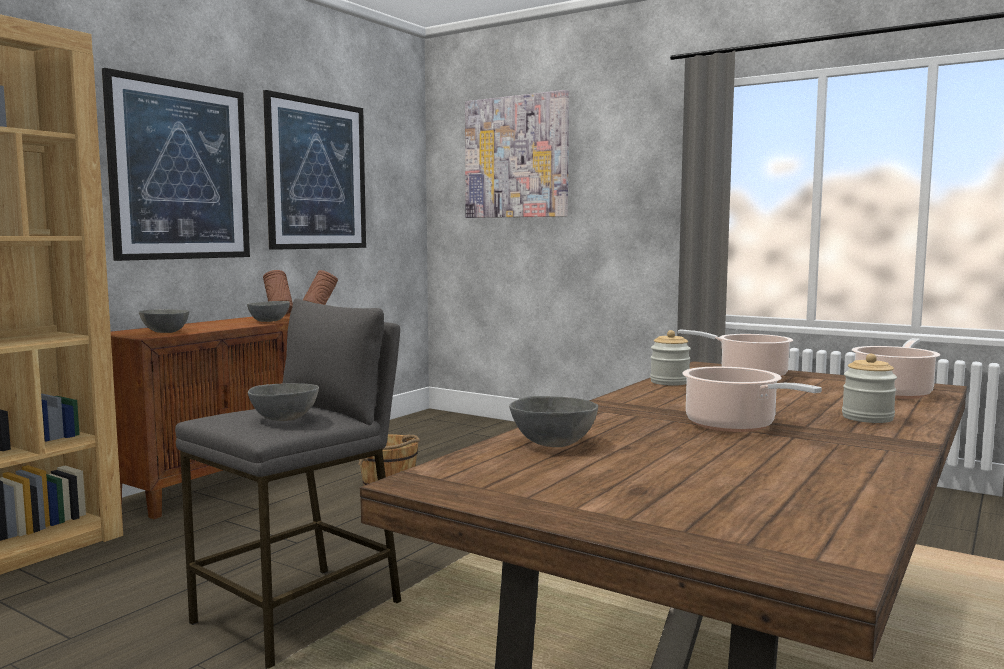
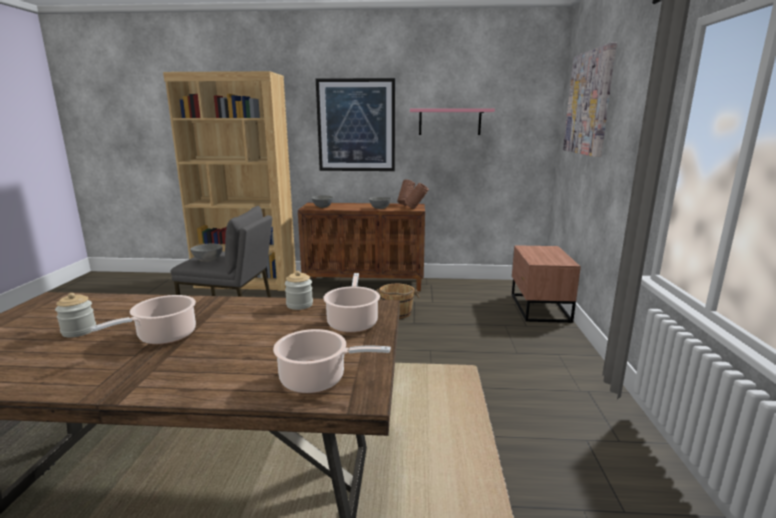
camera: 60 degrees right, 10 degrees up
picture [263,90,366,250] -> pink shelf [410,108,495,135]
grey bowl [509,396,598,447] -> none
jar [842,354,897,423] -> jar moved to [55,293,96,338]
none -> brown nightstand [512,245,581,323]

